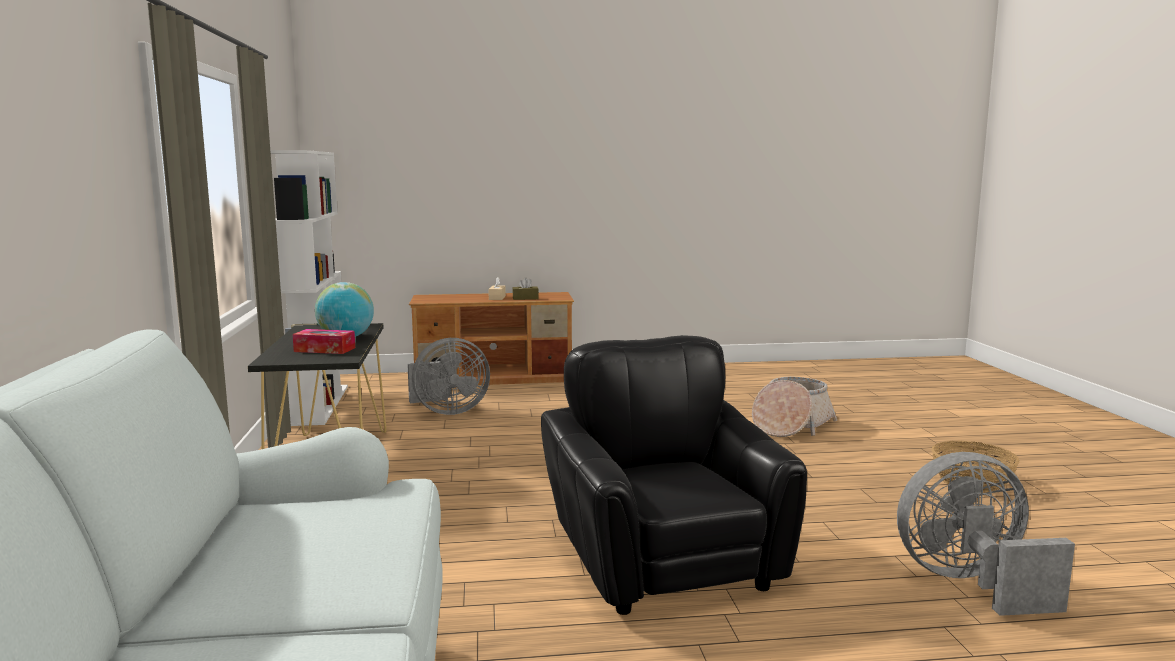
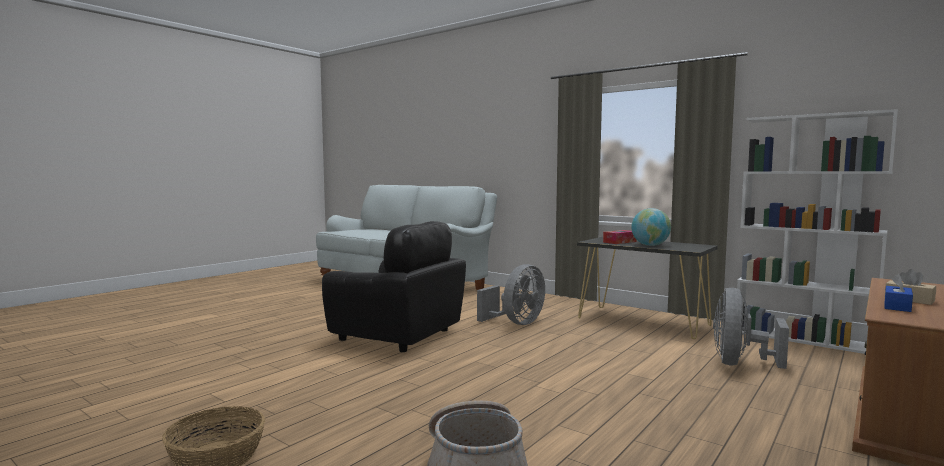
camera: 135 degrees right, 5 degrees down
brown tissue box [512,277,539,300] -> blue tissue box [884,274,913,312]
grey fan [897,452,1075,616] -> grey fan moved to [477,264,545,325]

